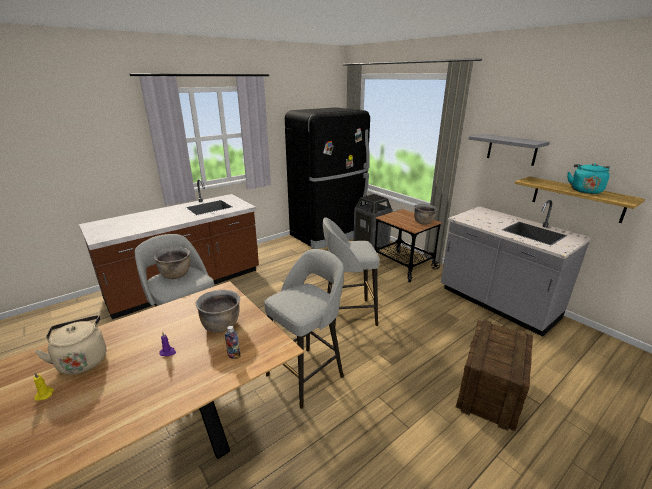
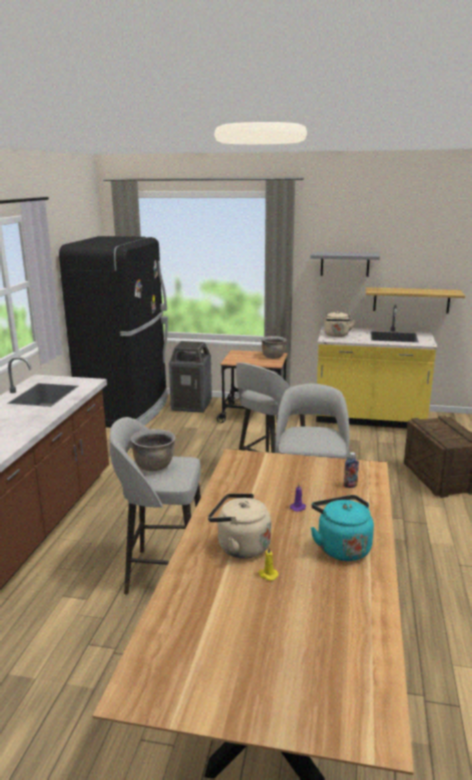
camera: 40 degrees left, 5 degrees down
brown cooking pot [196,290,240,333] -> none
grey counter [441,200,592,337] -> yellow counter [316,305,438,428]
turquoise kettle [567,163,610,194] -> turquoise kettle moved to [311,495,374,561]
none -> beige kettle [324,311,355,337]

